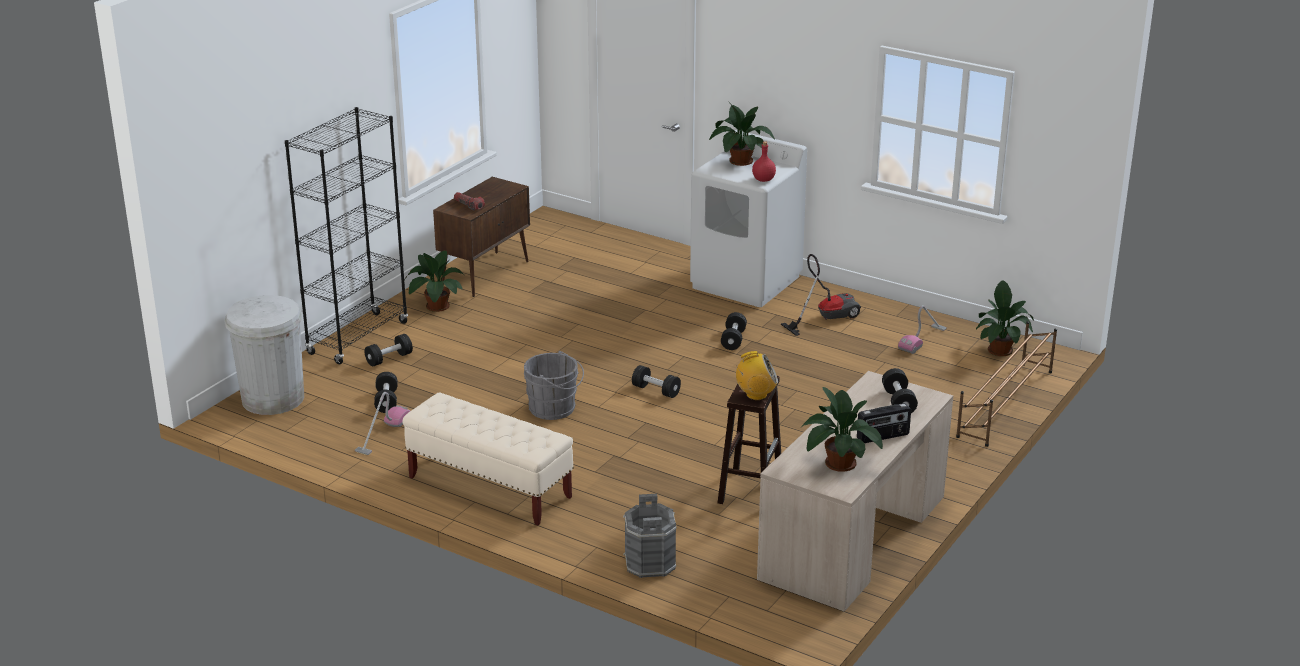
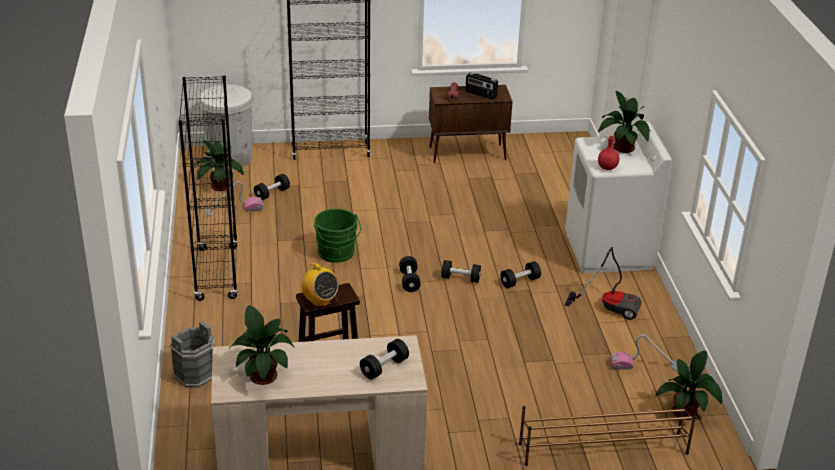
camera: 50 degrees right, 5 degrees up
black dumbbell [365,334,413,367] -> black dumbbell moved to [441,260,481,283]
beige bench [402,392,574,525] -> black bookcase [179,75,238,301]
potted plant [405,250,466,312] -> potted plant moved to [195,140,244,191]
grey bucket [524,351,584,420] -> green bucket [314,209,361,263]
radio [857,403,911,443] -> radio moved to [466,73,498,100]

